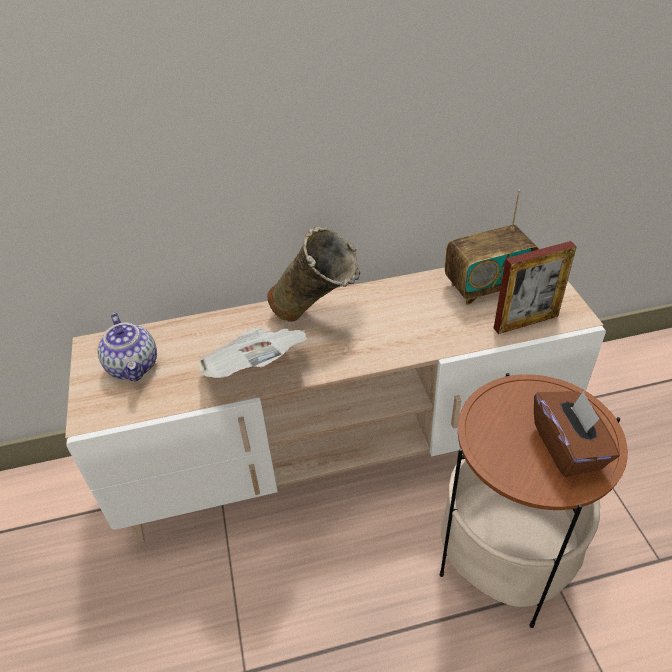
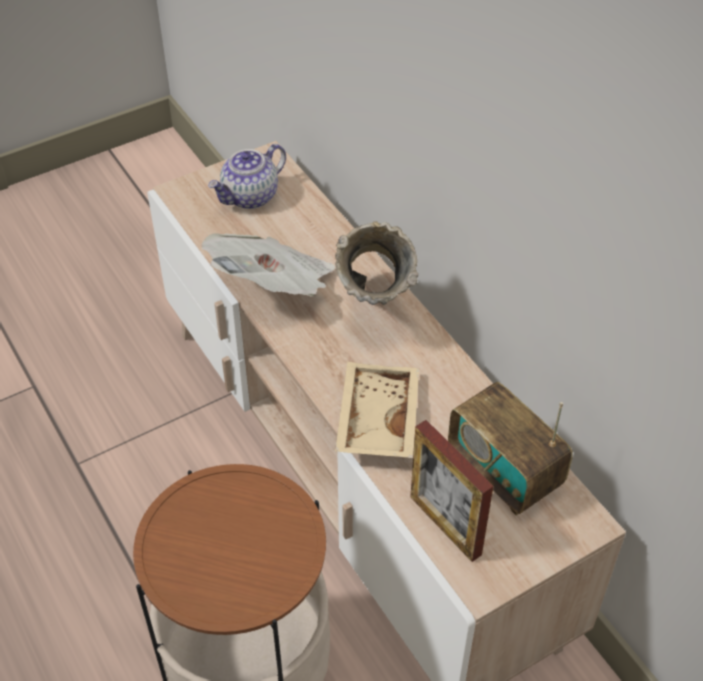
camera: 70 degrees right, 5 degrees up
brown tissue box [534,391,620,477] -> none
none -> beige tray [335,362,419,458]

